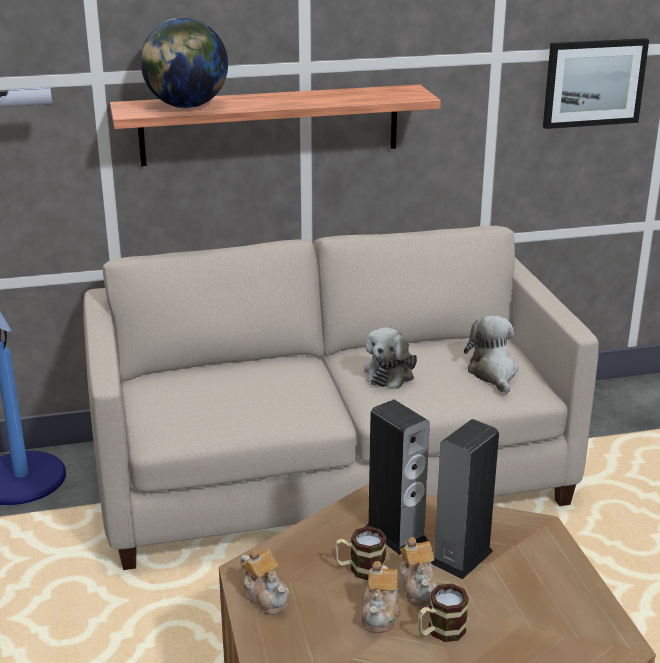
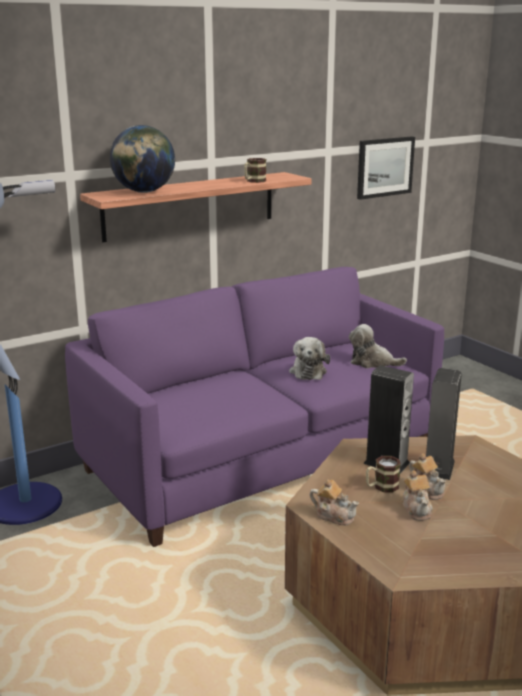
camera: 20 degrees left, 5 degrees down
beige sofa [83,226,599,570] -> purple sofa [65,267,444,547]
mug [418,584,469,642] -> mug moved to [244,158,266,183]
plush toy [464,316,518,394] -> plush toy turned 45 degrees counterclockwise [349,324,407,368]

